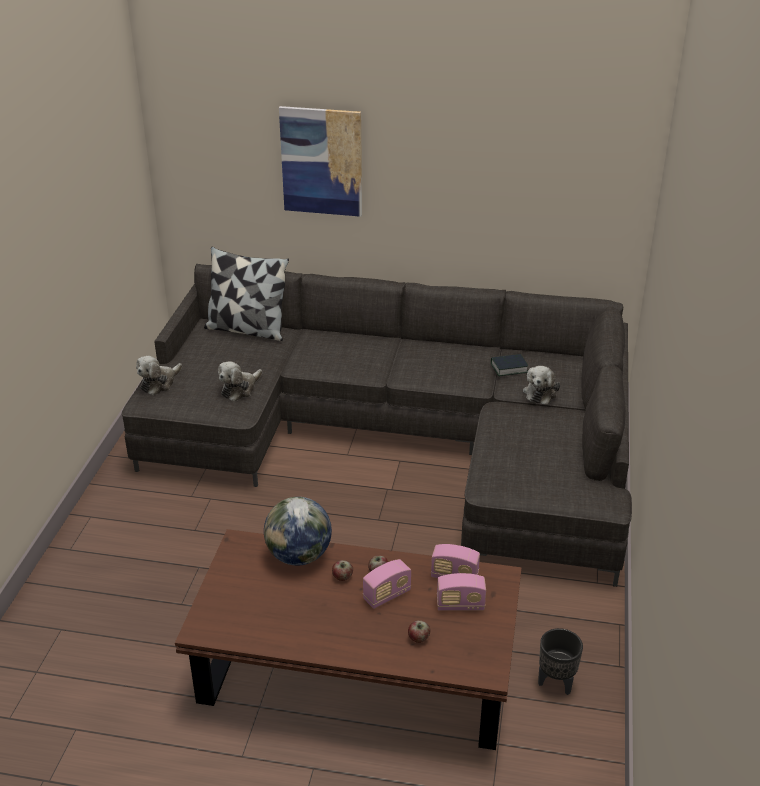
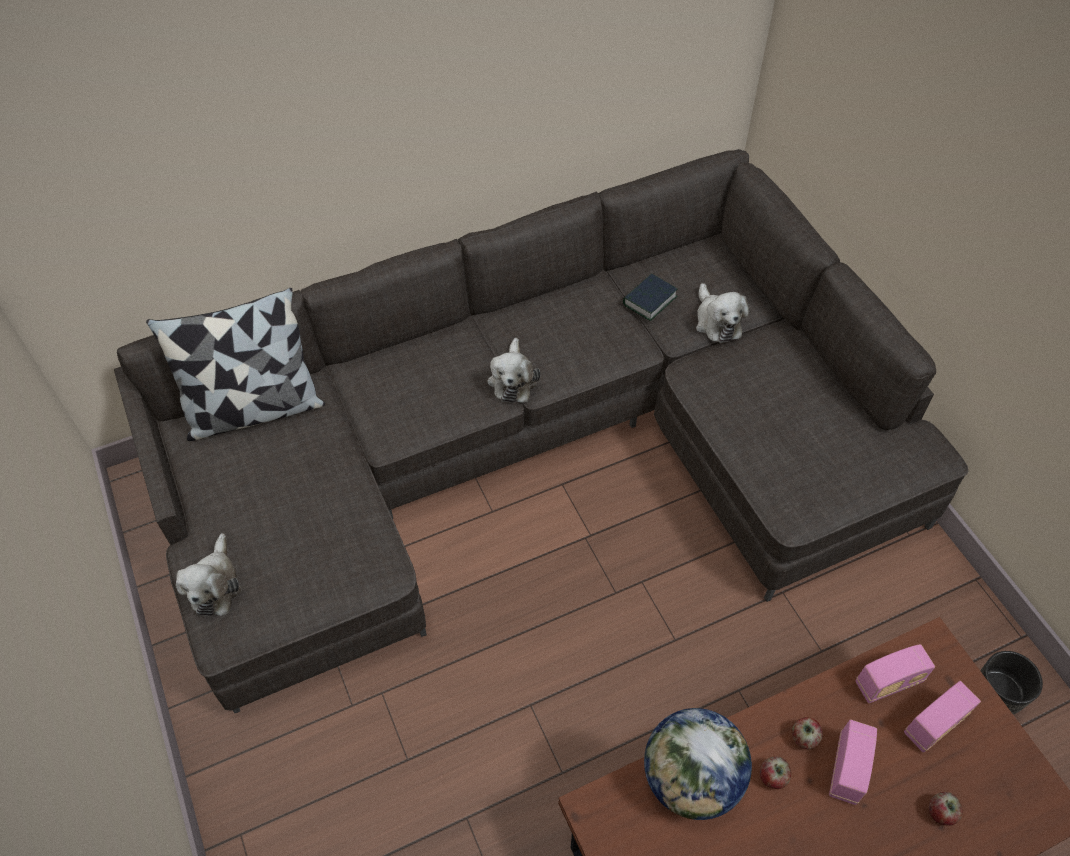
camera: 35 degrees left, 20 degrees up
plush toy [218,361,262,401] -> plush toy moved to [487,338,540,403]
picture [279,106,362,217] -> none

